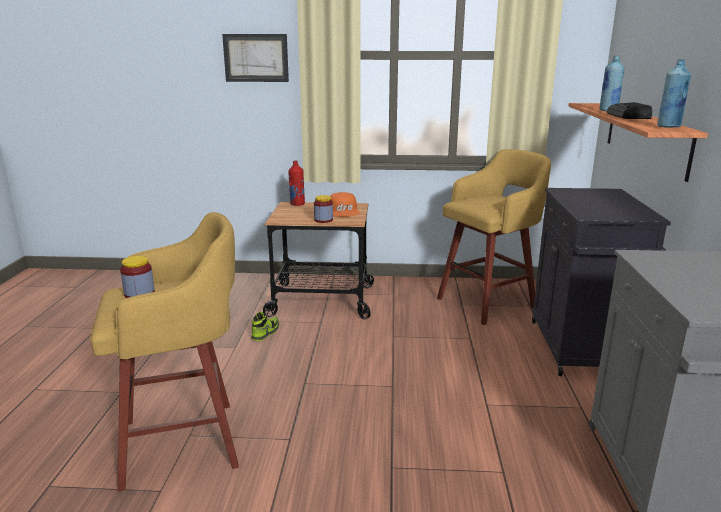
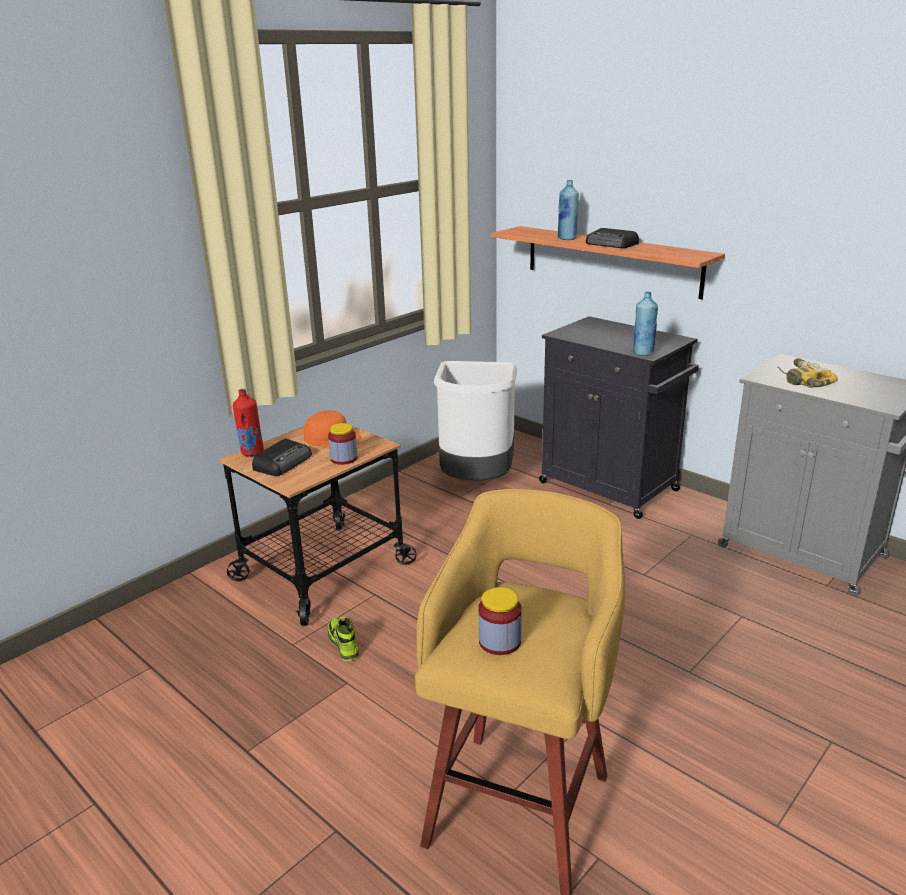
camera: 50 degrees left, 5 degrees up
picture [222,34,289,82] -> none
yellow stool [437,149,551,325] -> white trash can [434,361,517,480]
blue bottle [657,59,691,127] -> blue bottle moved to [633,292,658,356]
none -> radio [252,439,312,476]
none -> power drill [777,358,838,388]

